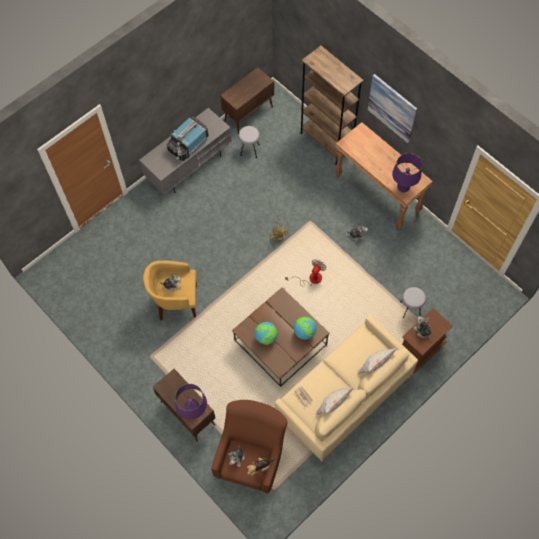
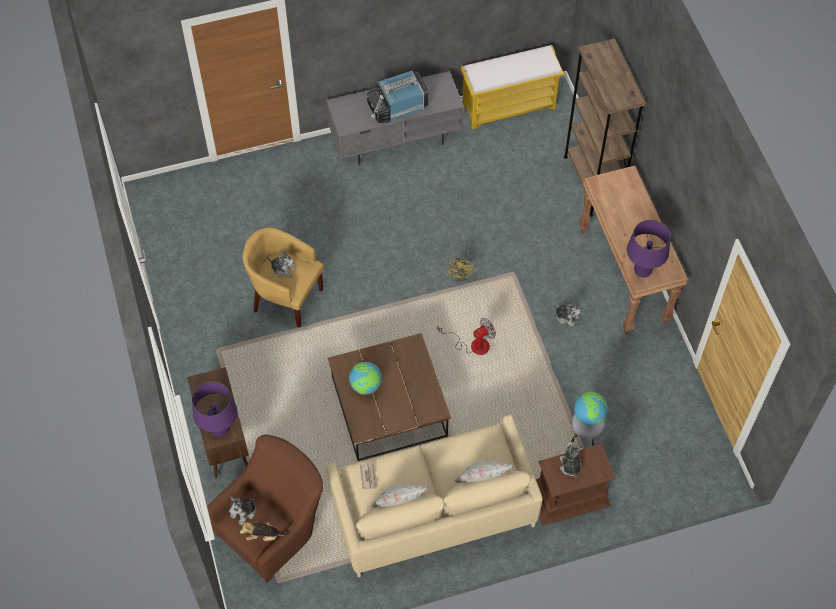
camera: 25 degrees right, 5 degrees down
brown cabinet [220,67,274,134] -> yellow bench [461,45,564,129]
grey stool [239,126,260,158] -> none
globe [294,317,316,340] -> globe moved to [574,392,608,425]
picture [368,74,417,143] -> none

